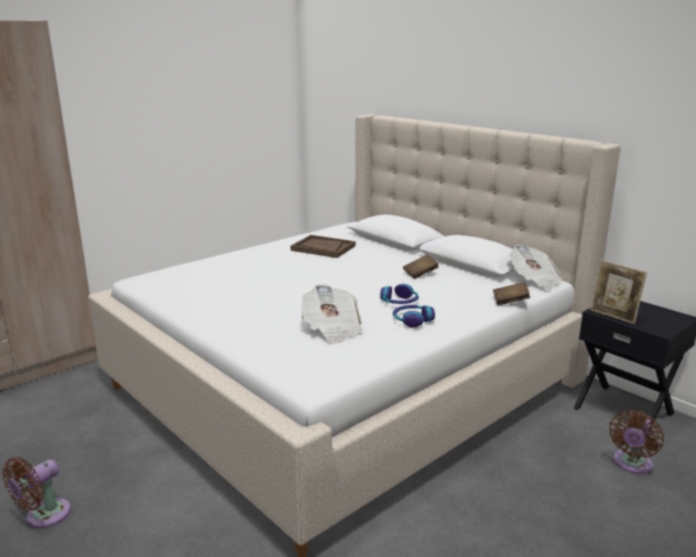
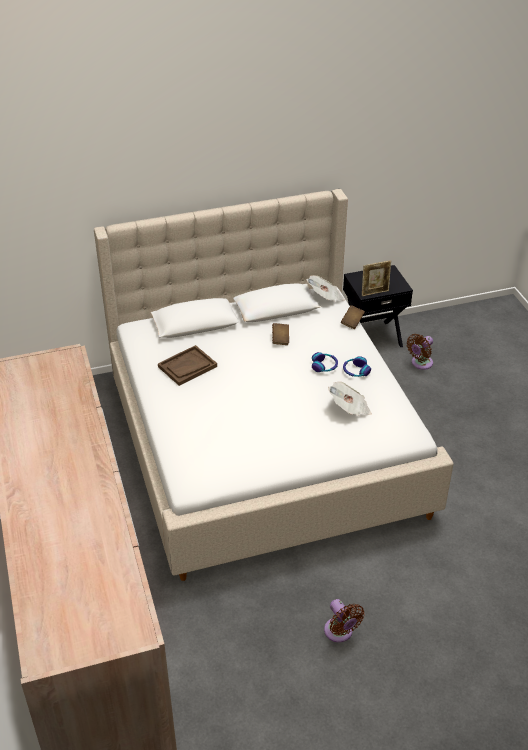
camera: 65 degrees left, 20 degrees up
brown fan [609,410,664,474] -> brown fan turned 75 degrees clockwise [407,334,433,370]

